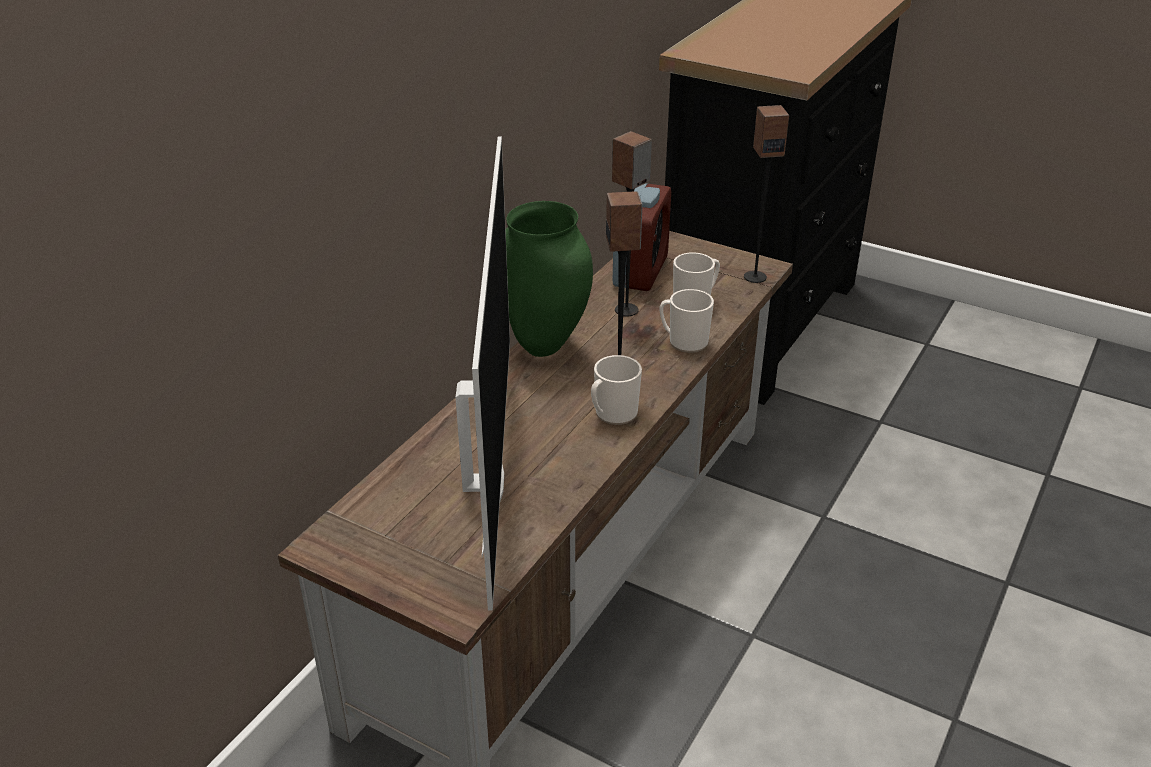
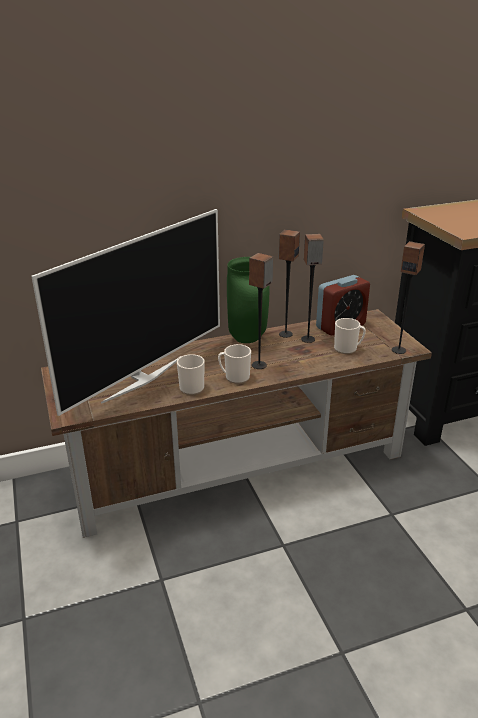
camera: 40 degrees right, 5 degrees down
mug [660,289,714,353] -> mug moved to [177,354,205,395]
none -> speaker [279,229,300,338]

